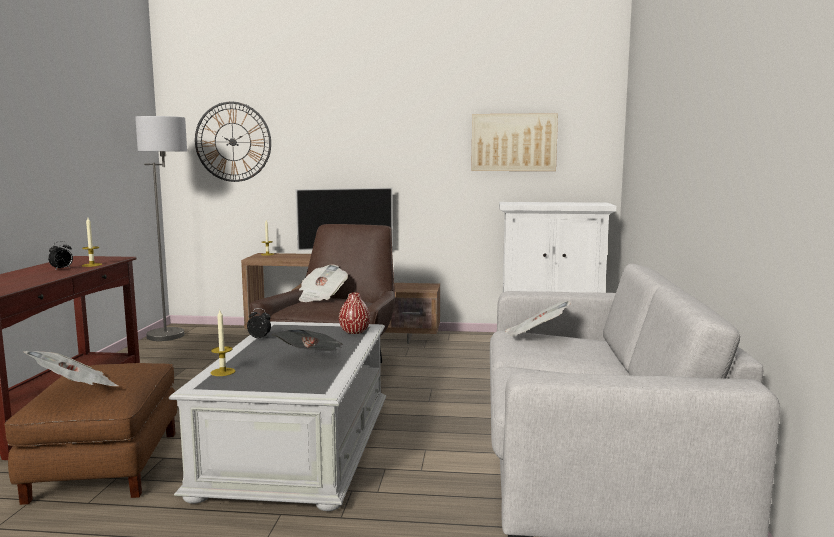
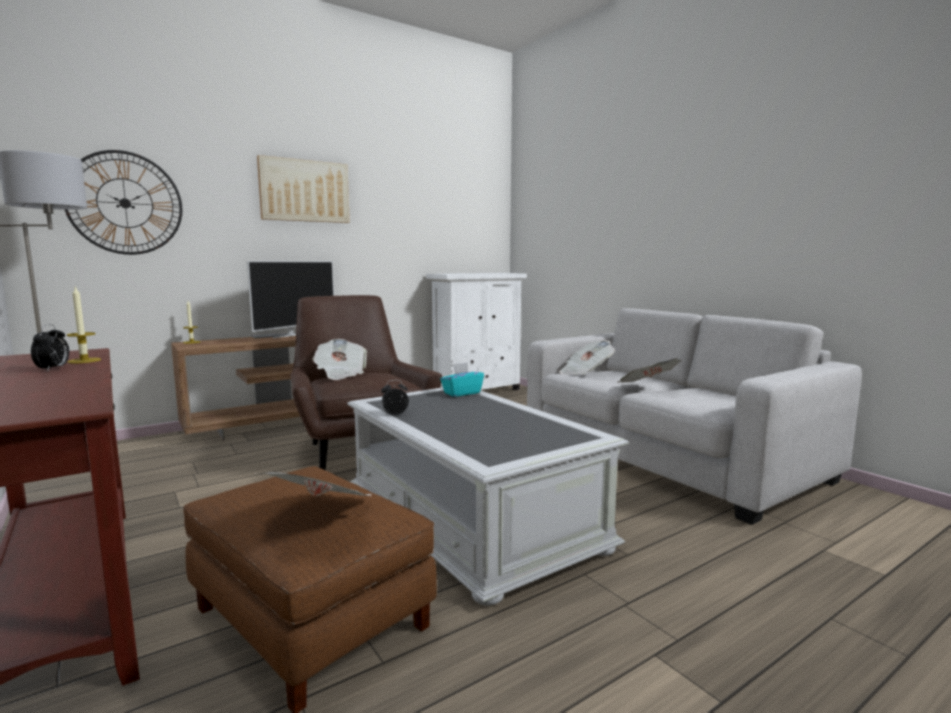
camera: 40 degrees left, 0 degrees up
candle [211,310,235,376] -> none
newspaper [271,330,343,351] -> newspaper moved to [618,358,682,383]
red vase [339,293,370,334] -> turquoise tissue box [440,362,484,397]
picture [471,113,558,171] -> picture moved to [257,155,350,223]

